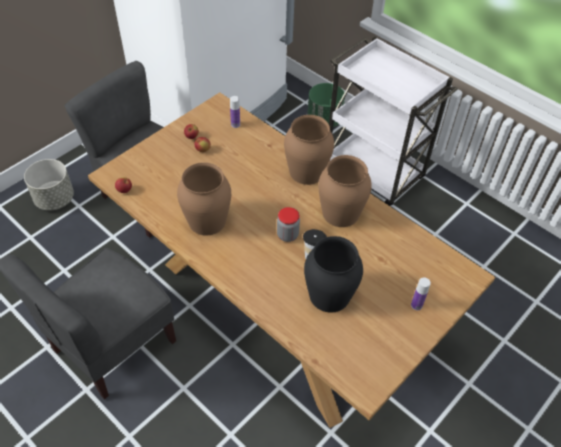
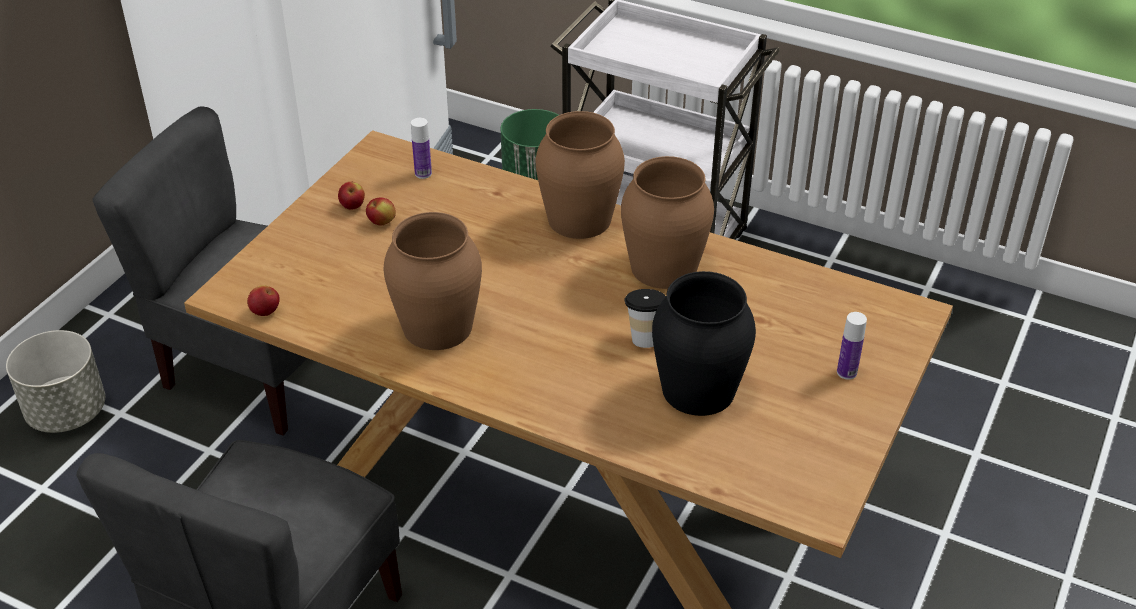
camera: 15 degrees left, 10 degrees down
jar [277,207,300,242] -> none

